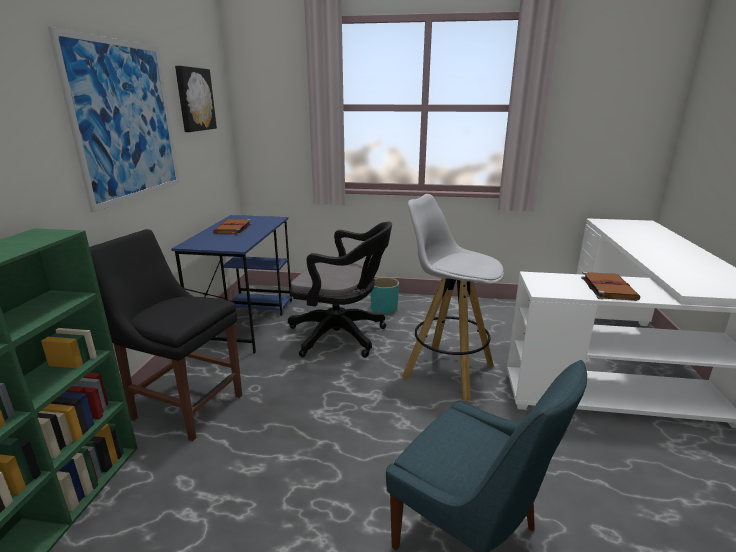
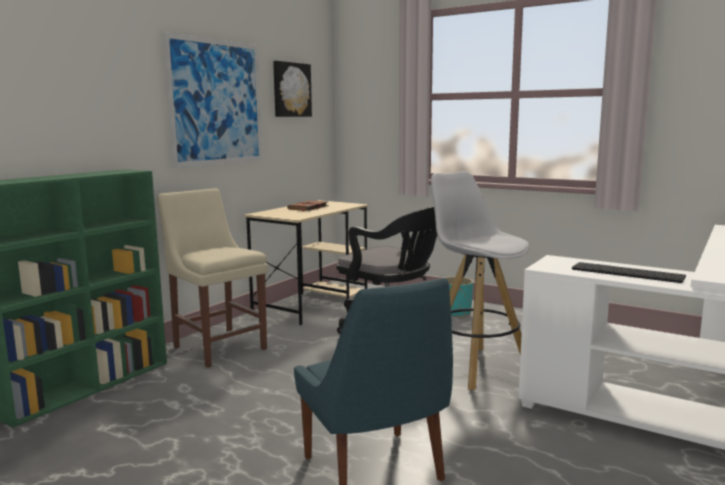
camera: 25 degrees right, 10 degrees down
black chair [89,229,242,441] -> beige chair [157,188,268,368]
blue desk [172,215,292,354] -> beige desk [244,200,369,325]
brown book [581,272,640,301] -> keyboard [572,262,686,283]

